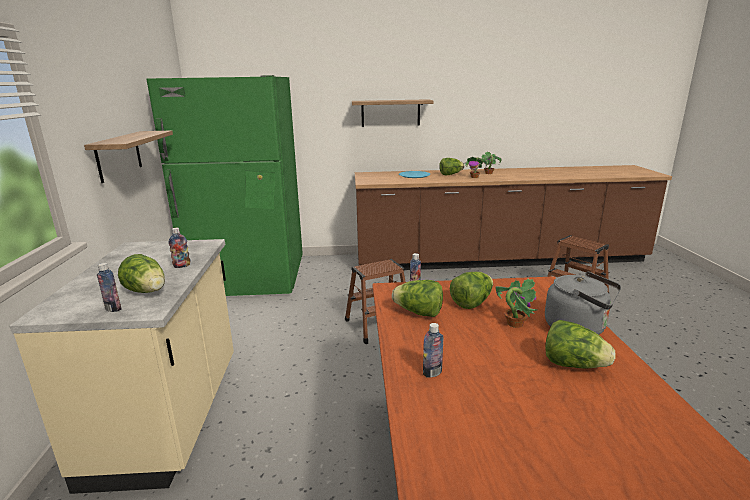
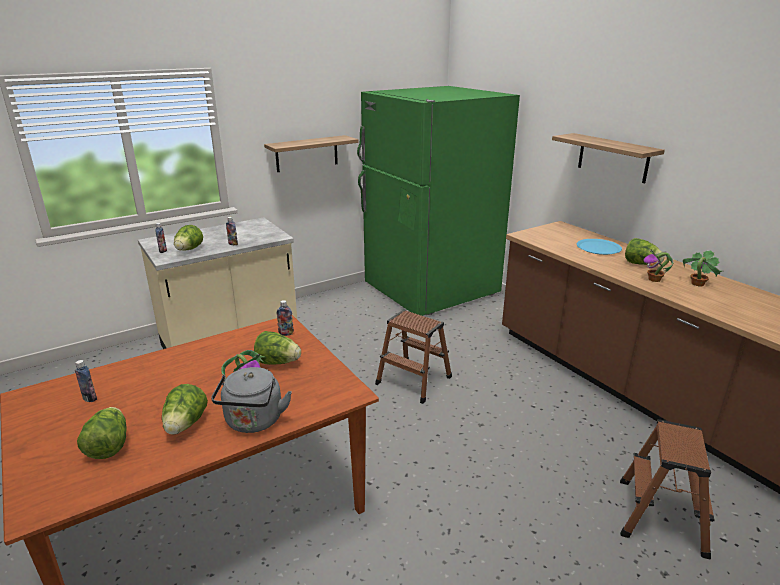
camera: 60 degrees right, 5 degrees up
lettuce [392,280,443,317] -> lettuce moved to [77,407,127,459]
bottle [423,323,443,378] -> bottle moved to [75,360,97,402]

